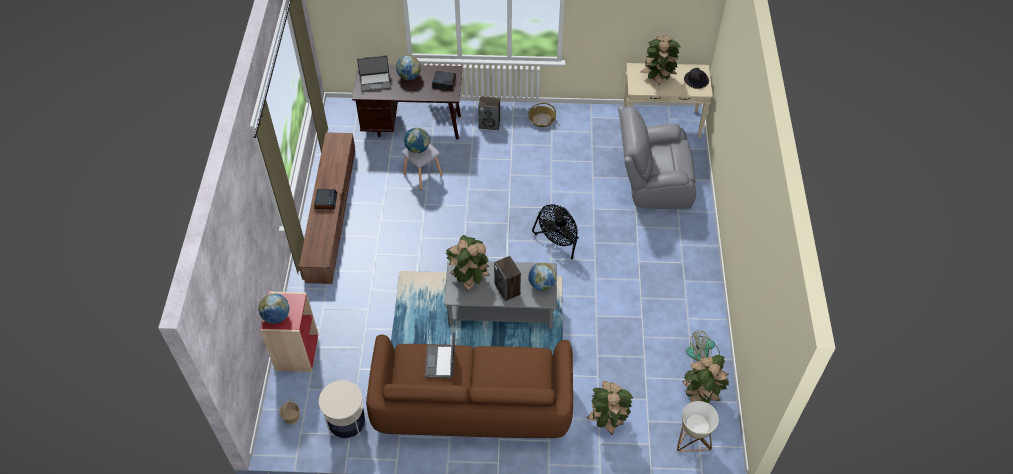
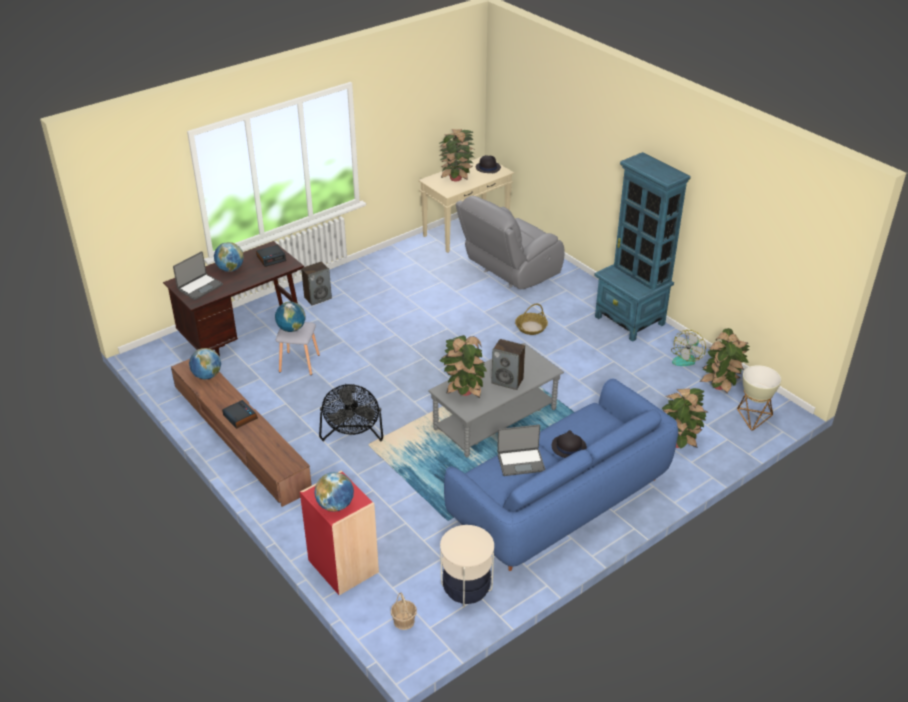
camera: 40 degrees left, 15 degrees down
brown sofa [366,335,573,438] -> blue sofa [444,379,678,571]
laptop [425,332,455,378] -> laptop turned 60 degrees counterclockwise [497,425,545,476]
basket [528,103,556,127] -> basket moved to [515,304,548,335]
globe [528,262,557,291] -> globe moved to [189,348,221,380]
black fan [532,204,579,260] -> black fan moved to [319,384,383,442]
none -> black hat [552,430,587,458]
none -> blue cabinet [594,152,691,342]

